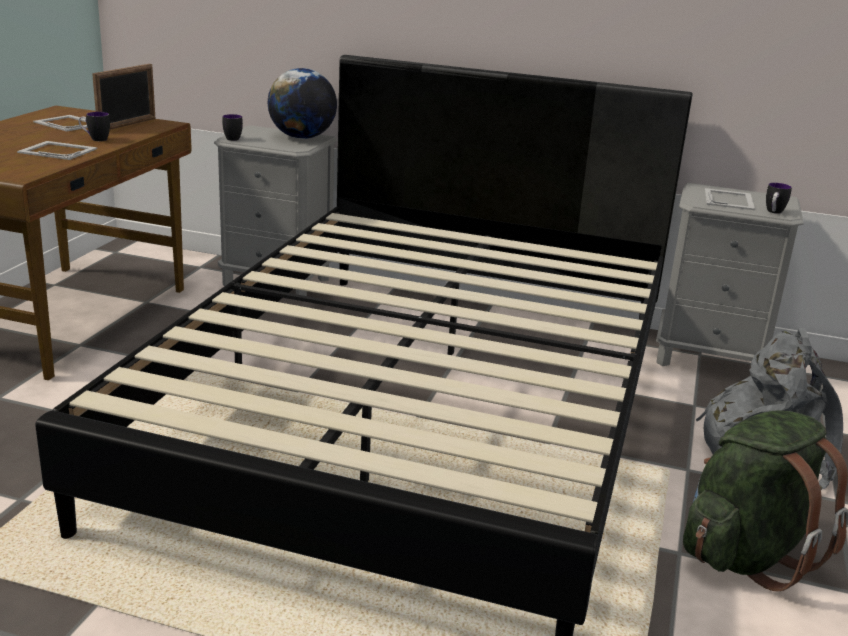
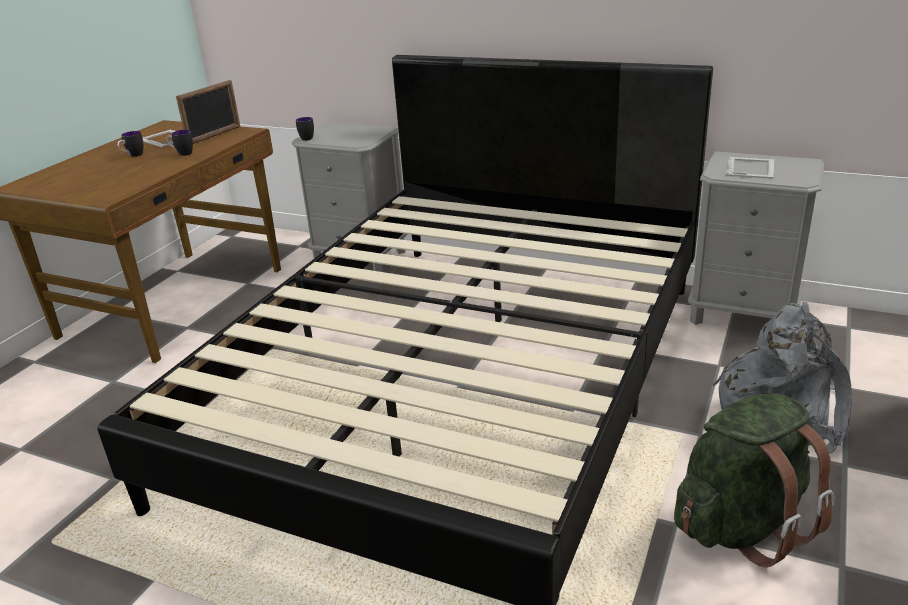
camera: 10 degrees right, 5 degrees up
picture frame [17,141,97,160] -> none
globe [268,68,337,139] -> none
mug [766,183,792,214] -> mug moved to [117,131,143,157]

